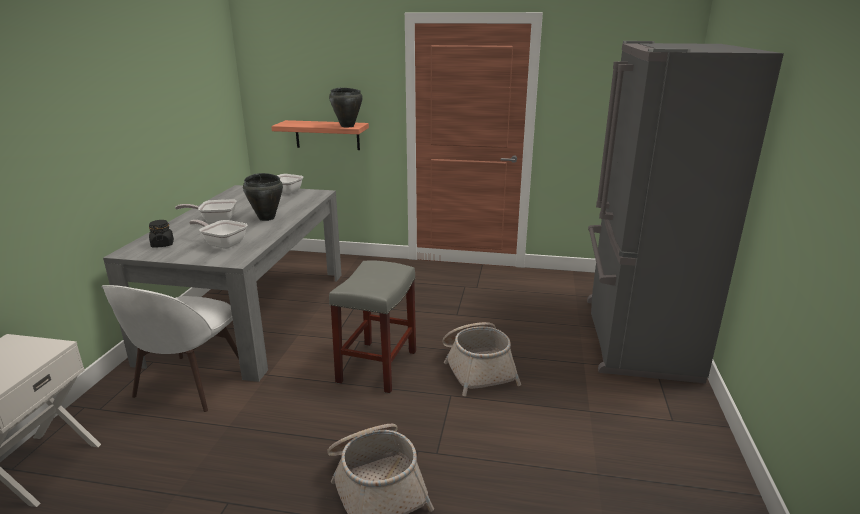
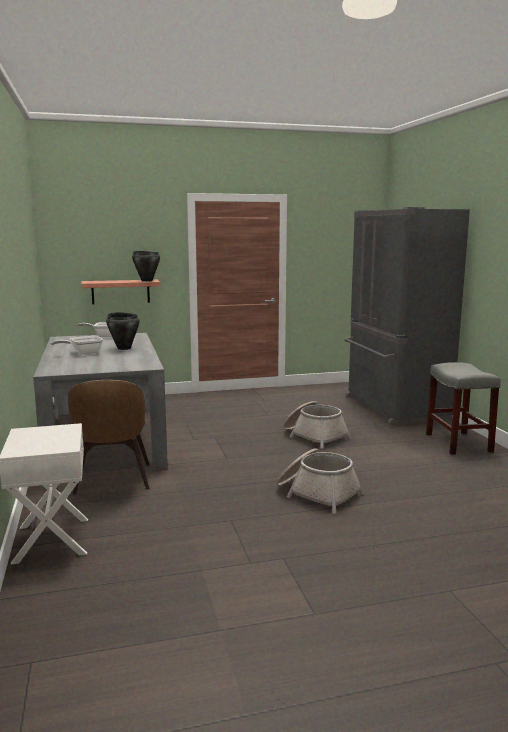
camera: 25 degrees left, 10 degrees down
white chair [102,285,239,412] -> brown chair [68,380,150,495]
black jar [149,220,174,248] -> none
frying pan [189,220,247,249] -> none
grey stool [329,261,416,394] -> grey stool moved to [426,362,501,455]

